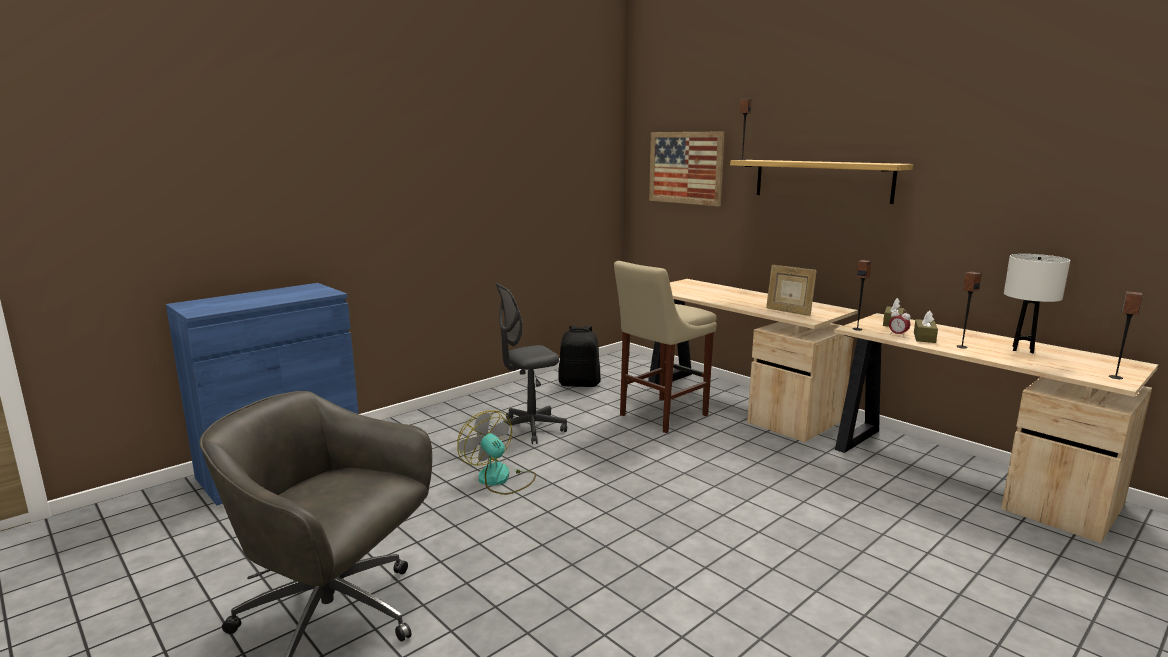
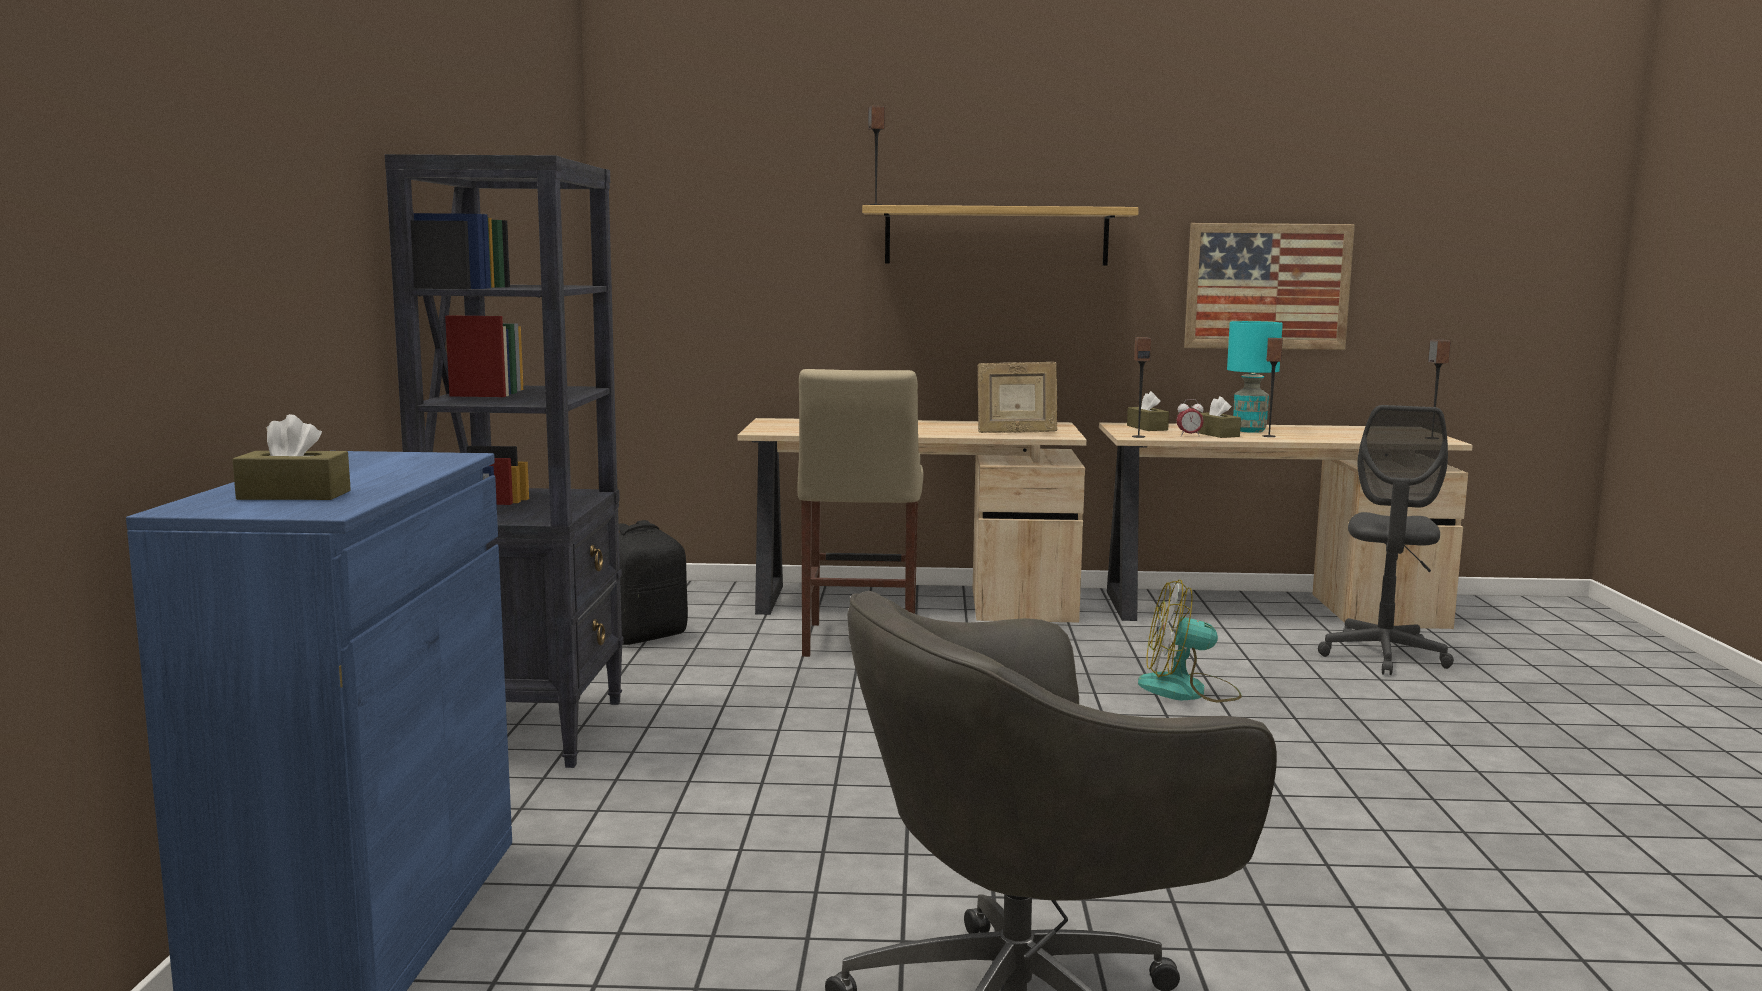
camera: 45 degrees left, 5 degrees down
fan [457,411,536,495] -> fan moved to [1138,580,1242,703]
grey office chair [496,283,567,444] -> grey office chair moved to [1318,405,1454,675]
picture [649,132,725,207] -> picture moved to [1184,223,1355,350]
white table lamp [1004,254,1070,353] -> none
none -> brown tissue box [232,414,351,500]
none -> black bookcase [385,154,624,768]
none -> turquoise table lamp [1227,321,1283,433]

